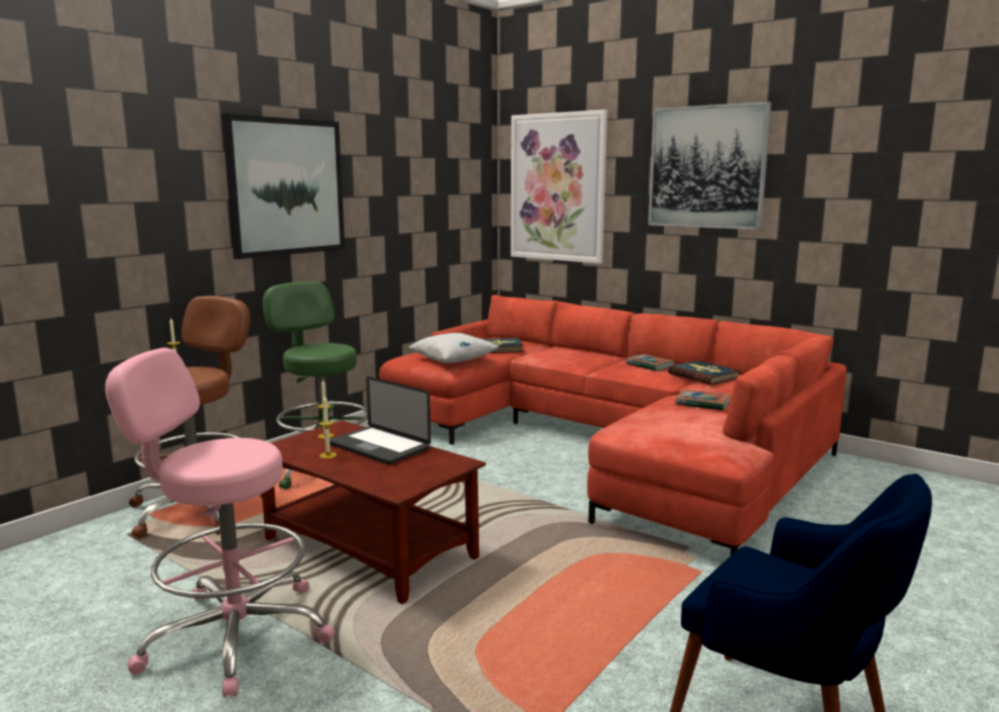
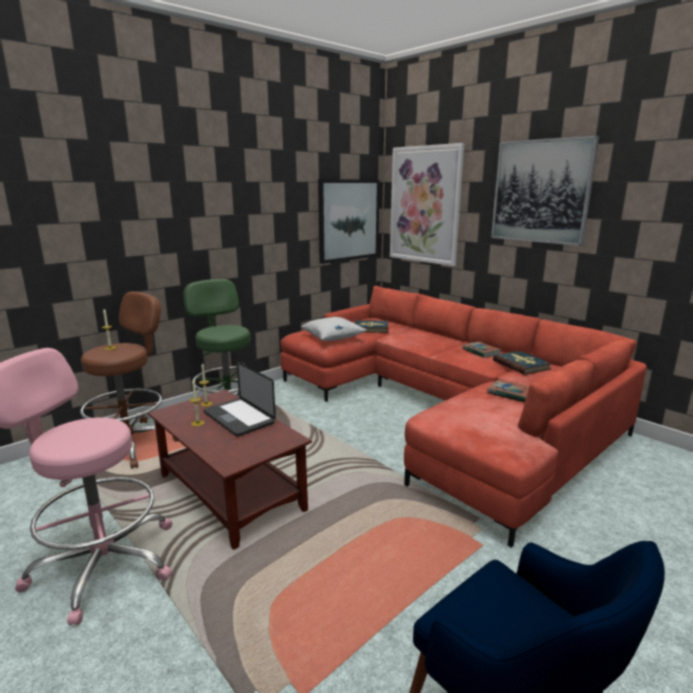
camera: 10 degrees right, 5 degrees up
picture [222,114,345,259] -> picture moved to [318,179,380,264]

